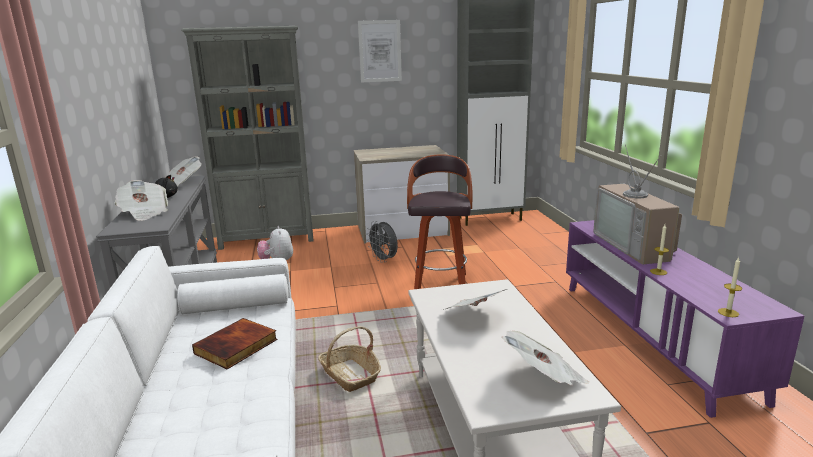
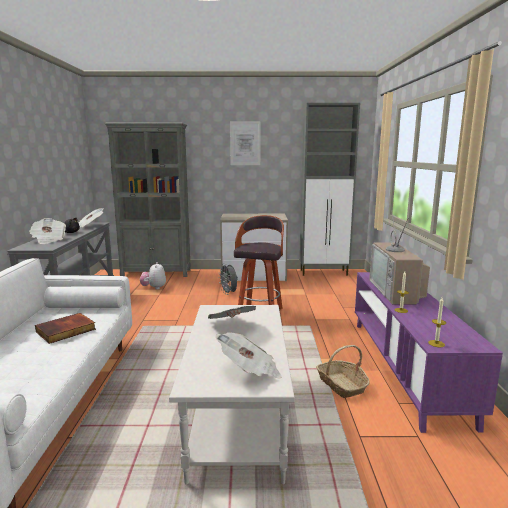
camera: 10 degrees right, 5 degrees down
basket [318,326,381,392] -> basket moved to [316,345,370,398]

